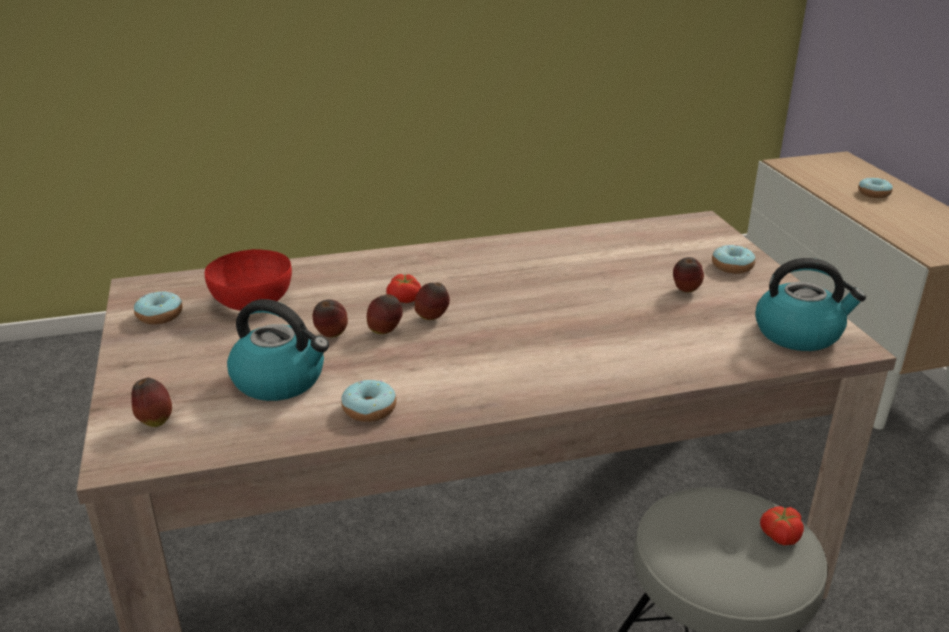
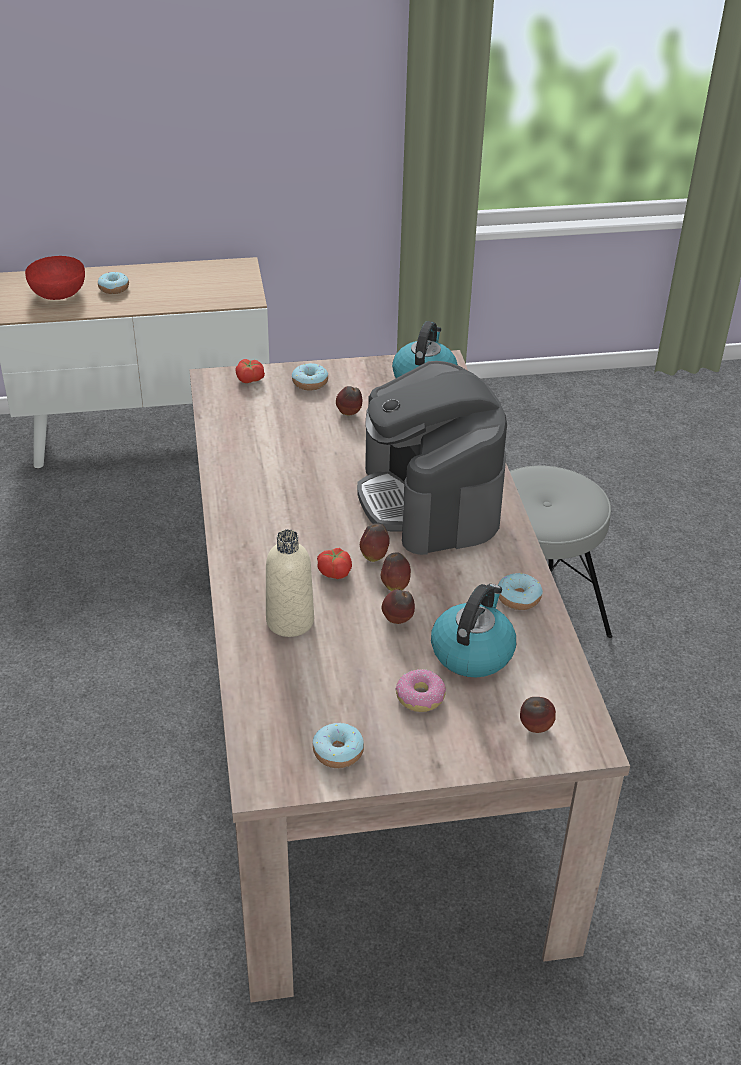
camera: 85 degrees left, 10 degrees up
red bowl [205,249,292,311] -> red bowl moved to [25,256,85,300]
tomato [760,506,804,545] -> tomato moved to [235,359,265,383]
none -> beige bottle [266,529,314,637]
none -> coffee machine [357,361,507,555]
none -> donut [395,669,446,712]

